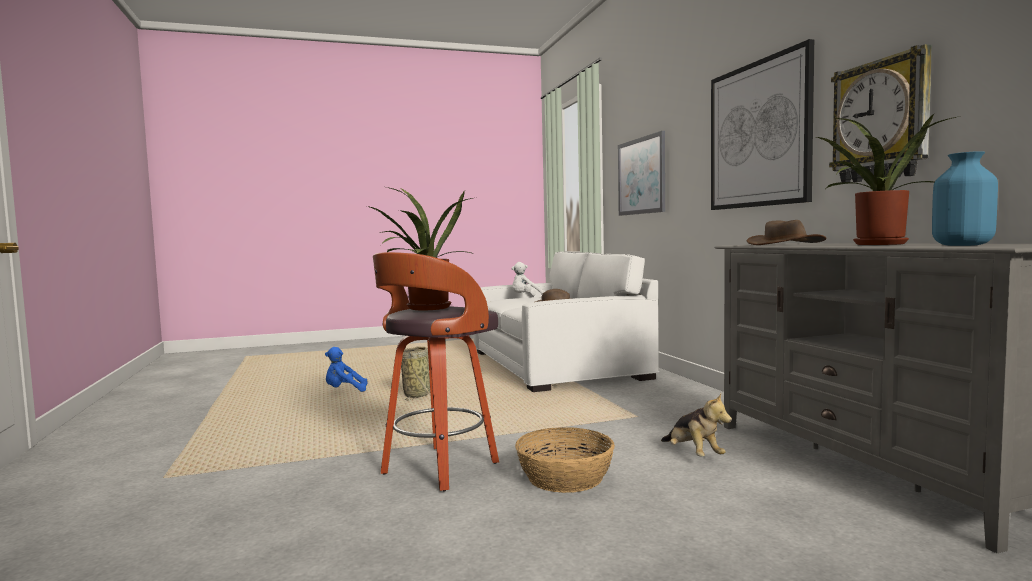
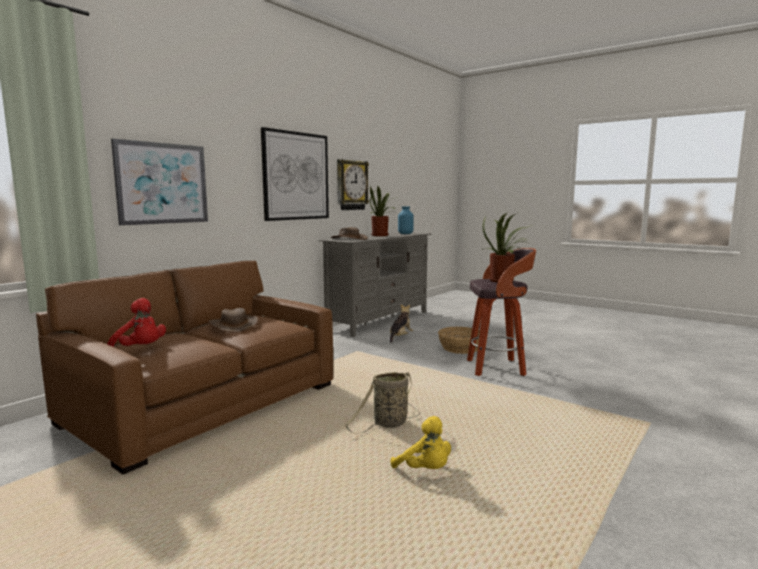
camera: 125 degrees left, 5 degrees up
blue plush toy [325,347,367,392] -> yellow plush toy [390,416,451,469]
white sofa [474,252,659,392] -> brown sofa [36,261,334,474]
white plush toy [511,262,545,296] -> red plush toy [107,298,166,347]

